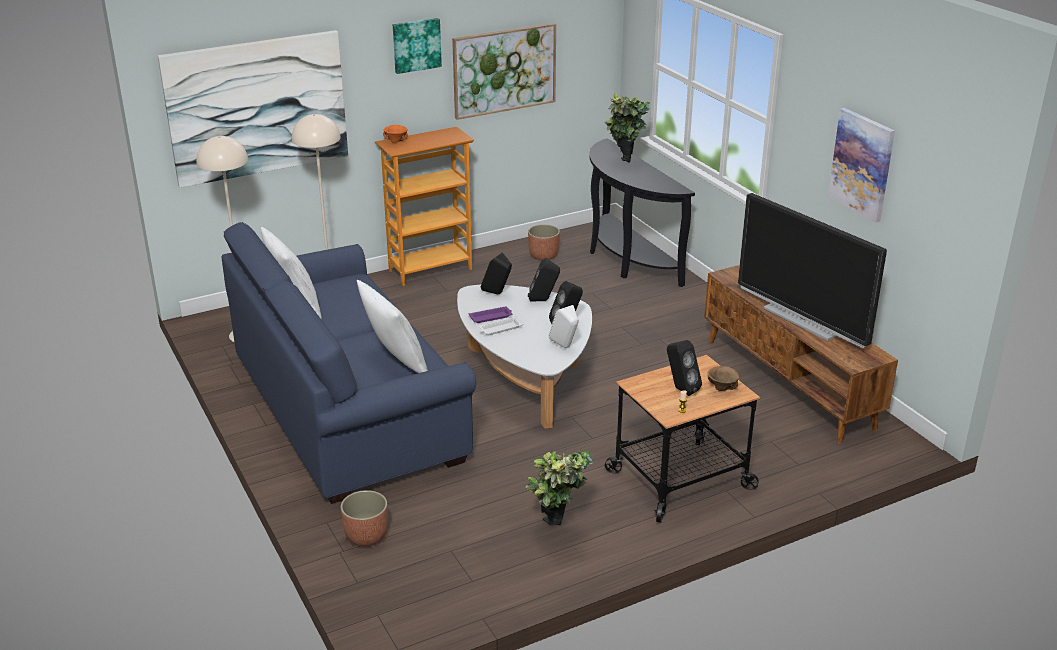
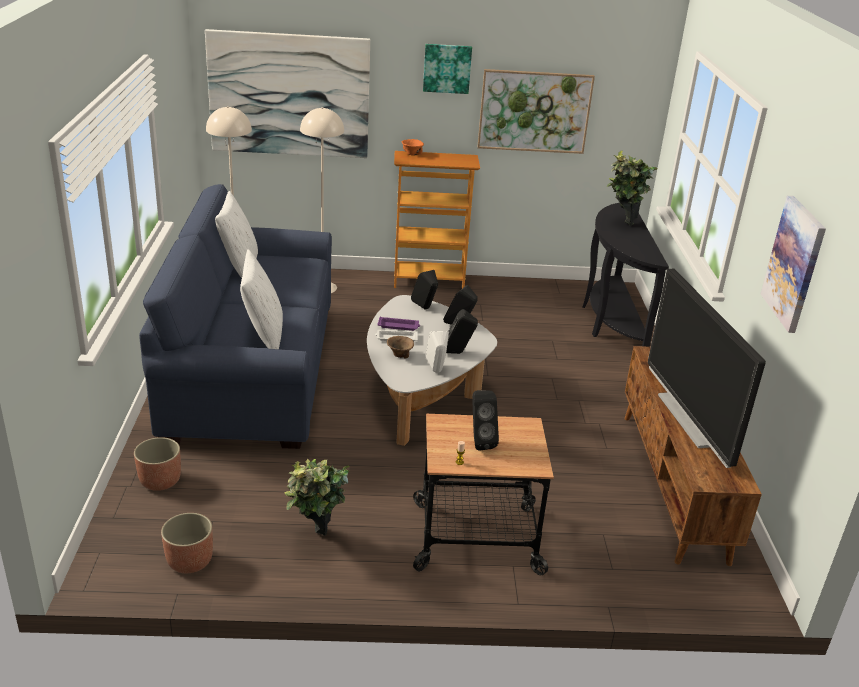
camera: 25 degrees right, 0 degrees up
planter [528,224,560,260] -> planter moved to [161,513,213,573]
brown bowl [707,366,739,391] -> brown bowl moved to [387,336,414,358]

